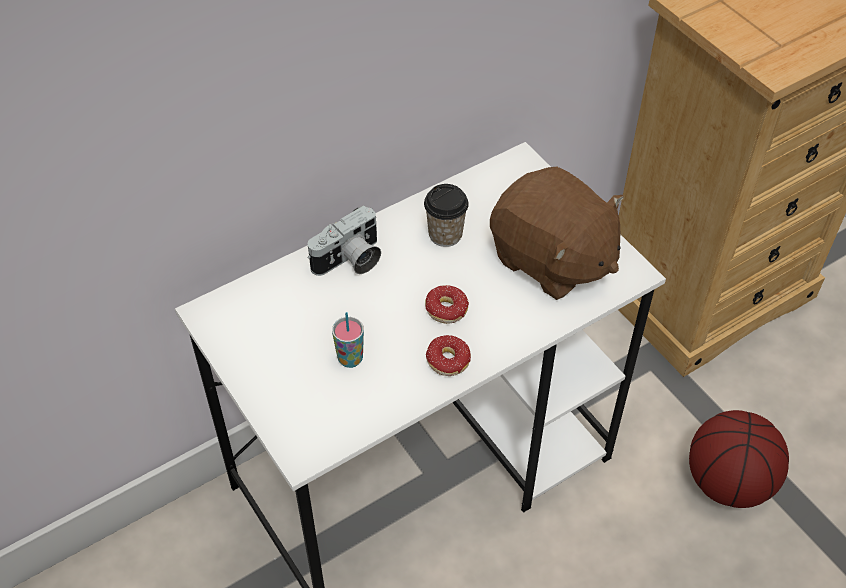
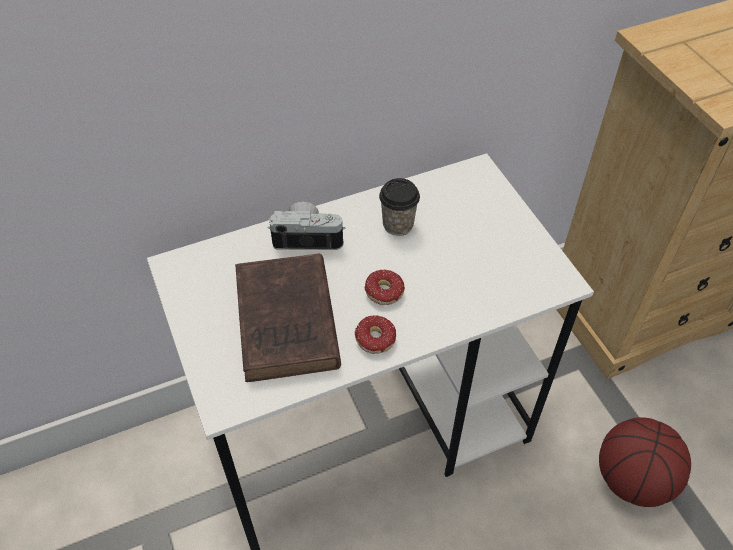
camera: 10 degrees right, 0 degrees up
camera [307,205,381,276] -> camera turned 150 degrees counterclockwise [267,202,346,250]
cup [332,312,364,368] -> brown book [235,253,341,382]
brown plush toy [490,166,624,300] -> none

